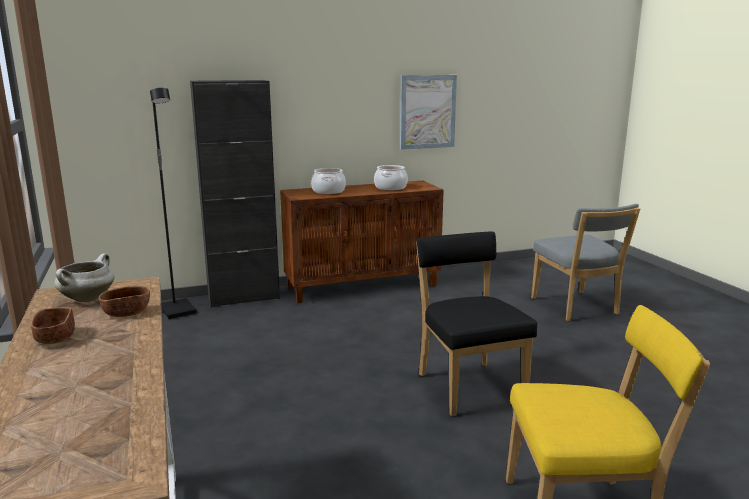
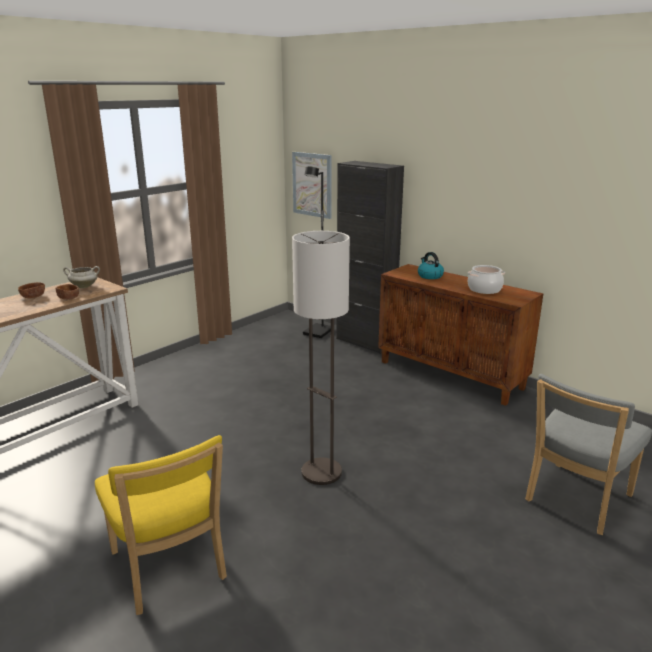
camera: 60 degrees right, 5 degrees up
cooking pot [311,168,346,194] -> kettle [418,252,444,279]
picture [400,75,457,150] -> picture moved to [292,152,332,219]
black chair [416,231,537,416] -> floor lamp [292,231,350,485]

